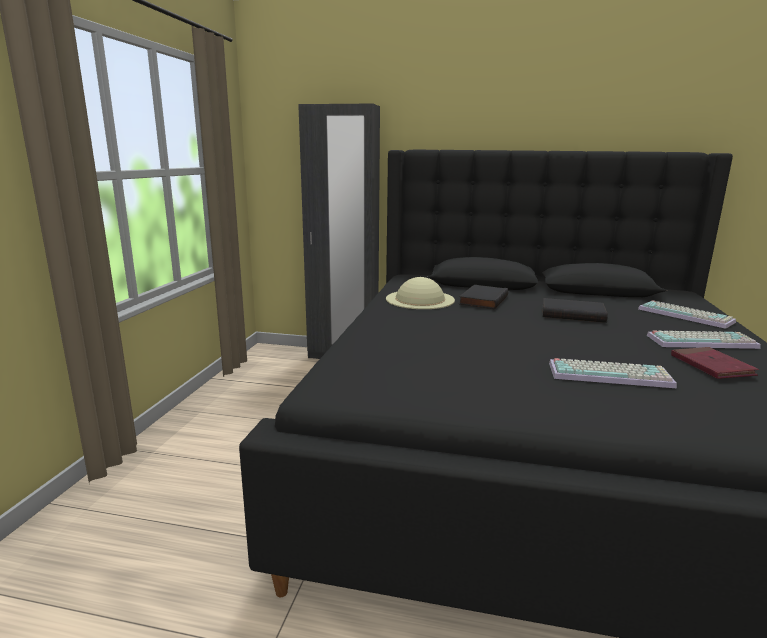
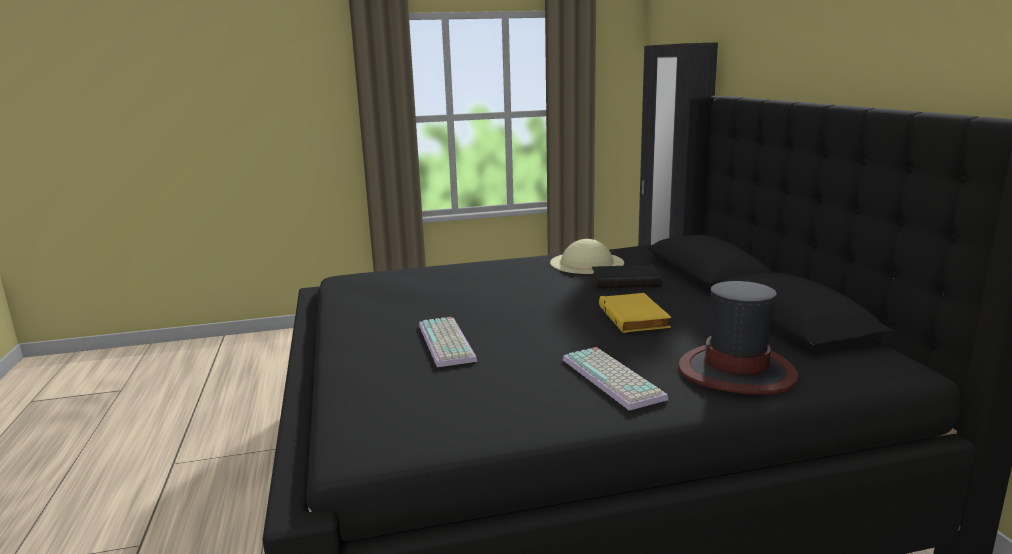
camera: 65 degrees right, 0 degrees up
black book [543,298,608,323] -> yellow book [599,293,671,333]
keyboard [638,300,736,329] -> hat [679,281,798,395]
red book [671,347,759,379] -> none

